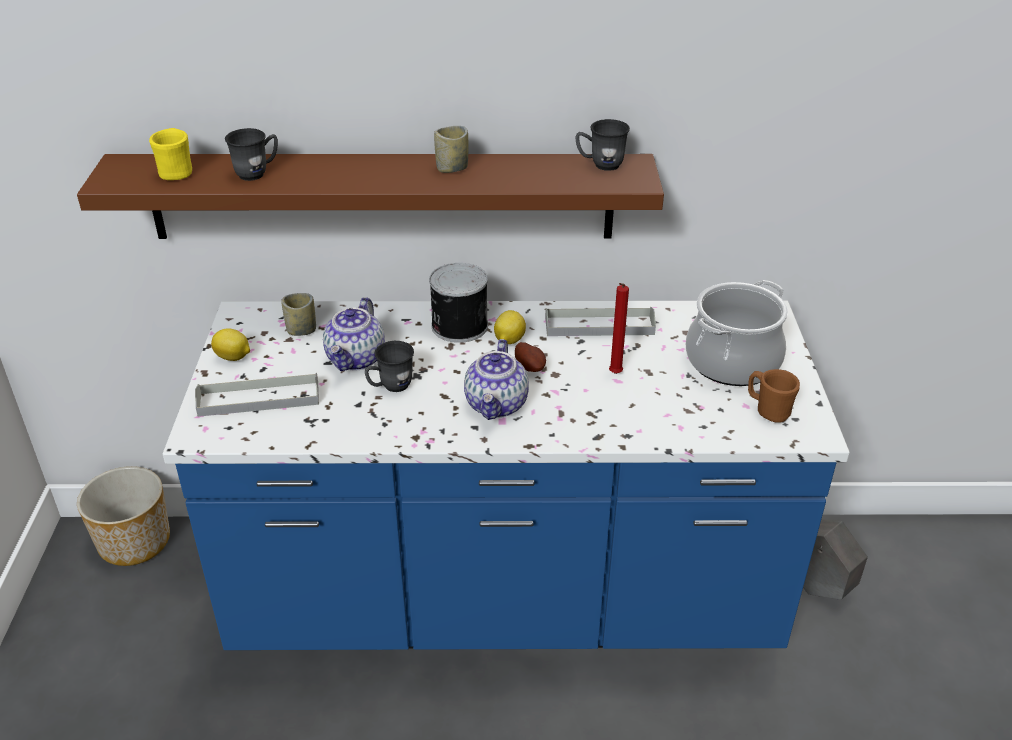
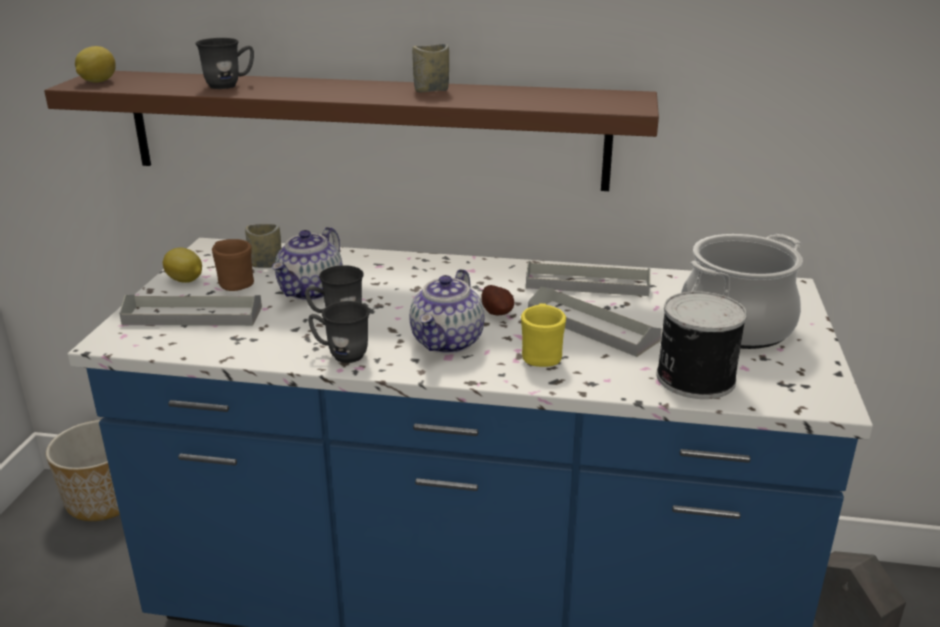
camera: 10 degrees right, 10 degrees down
yellow mug [149,128,192,180] -> yellow mug moved to [521,304,566,367]
can [429,263,488,343] -> can moved to [656,291,747,399]
lemon [494,310,526,344] -> lemon moved to [75,46,116,82]
grey mug [575,119,630,171] -> grey mug moved to [308,301,370,363]
red candle [609,283,629,374] -> grey tray [528,287,662,357]
brown mug [748,369,800,423] -> brown mug moved to [212,239,254,291]

